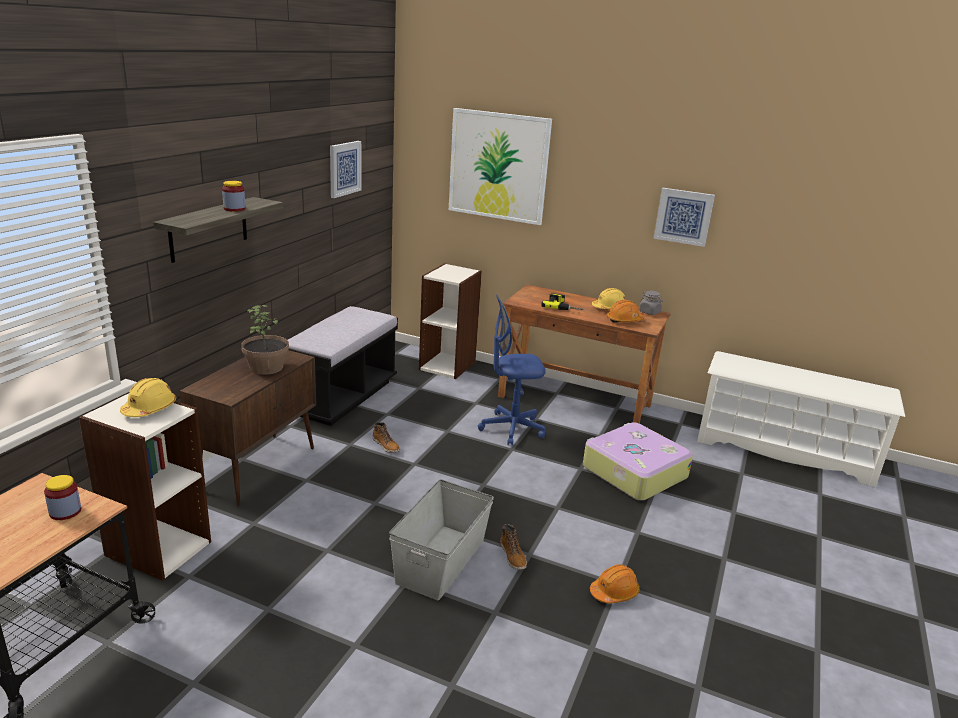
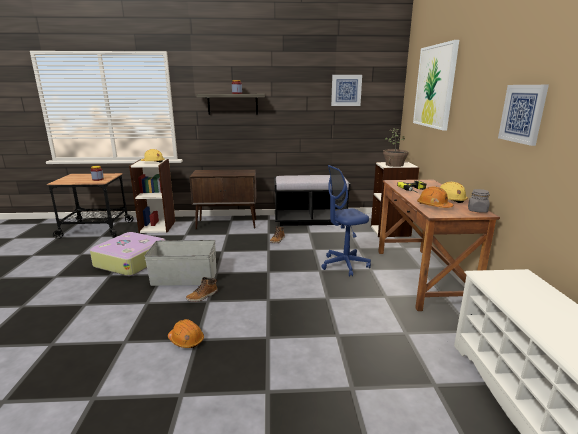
camera: 65 degrees right, 5 degrees down
potted plant [241,304,289,375] -> potted plant moved to [383,129,408,167]
blue office chair [478,295,546,446] -> blue office chair turned 75 degrees counterclockwise [321,165,371,277]
suitcase [583,422,693,501] -> suitcase moved to [90,232,166,276]

